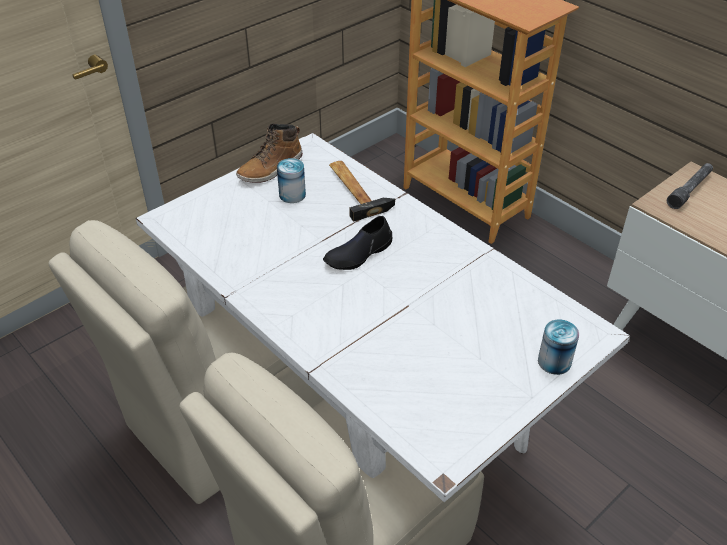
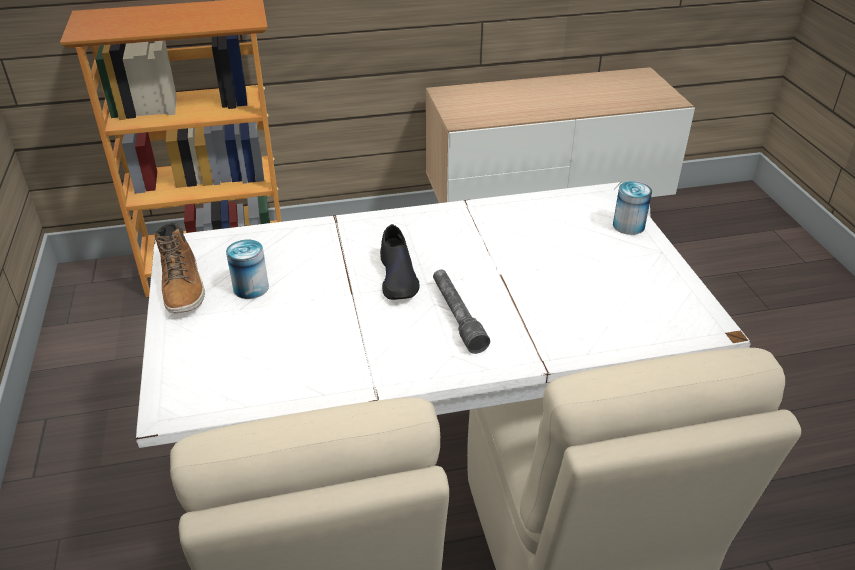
camera: 60 degrees left, 5 degrees down
hammer [329,161,395,222] -> none
grey flashlight [667,163,713,209] -> grey flashlight moved to [433,270,490,354]

